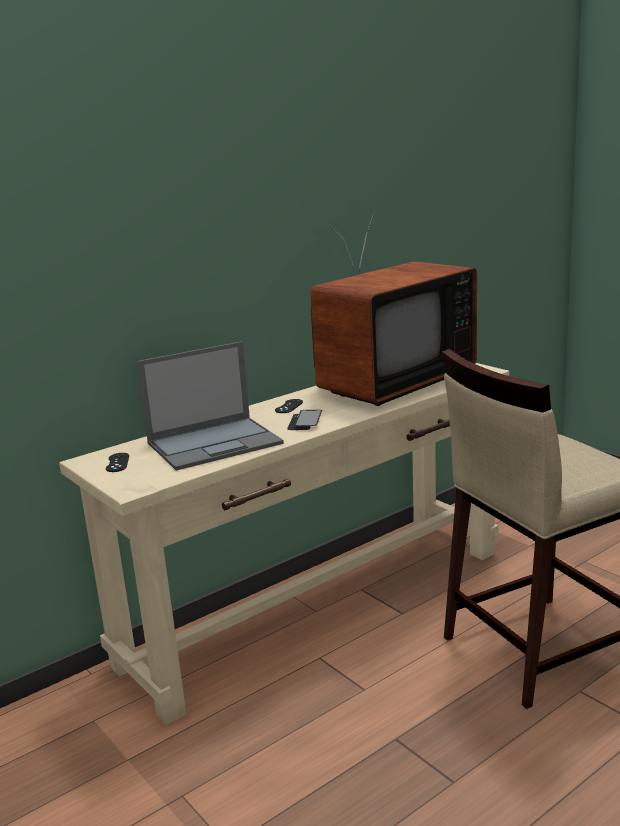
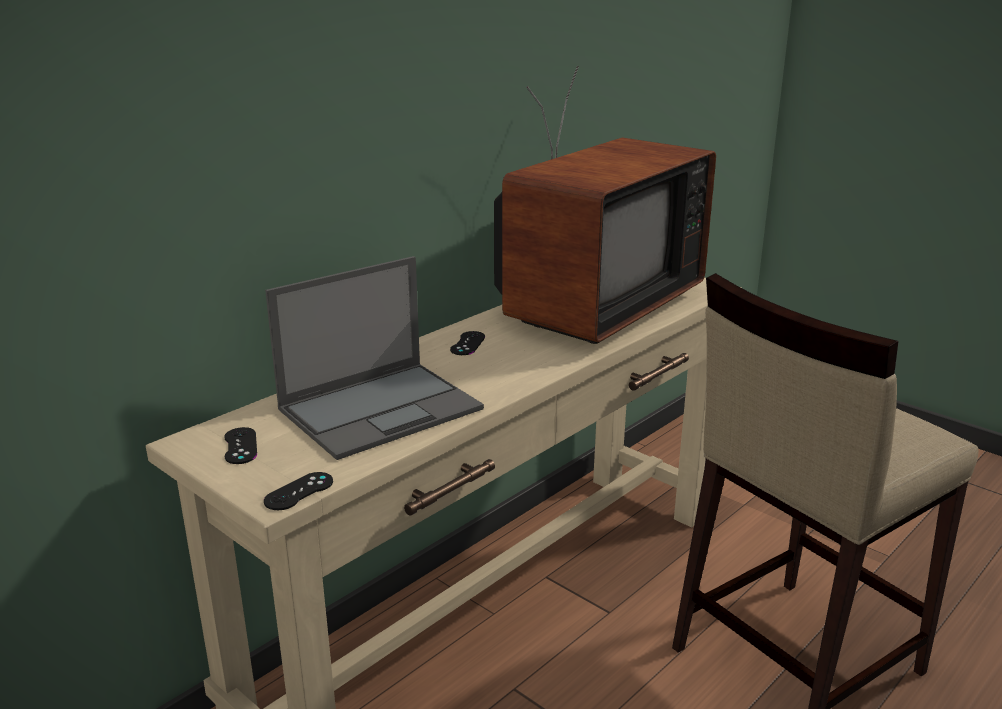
camera: 10 degrees left, 5 degrees up
phone [287,410,322,430] -> none
none -> black game controller [264,472,333,510]

